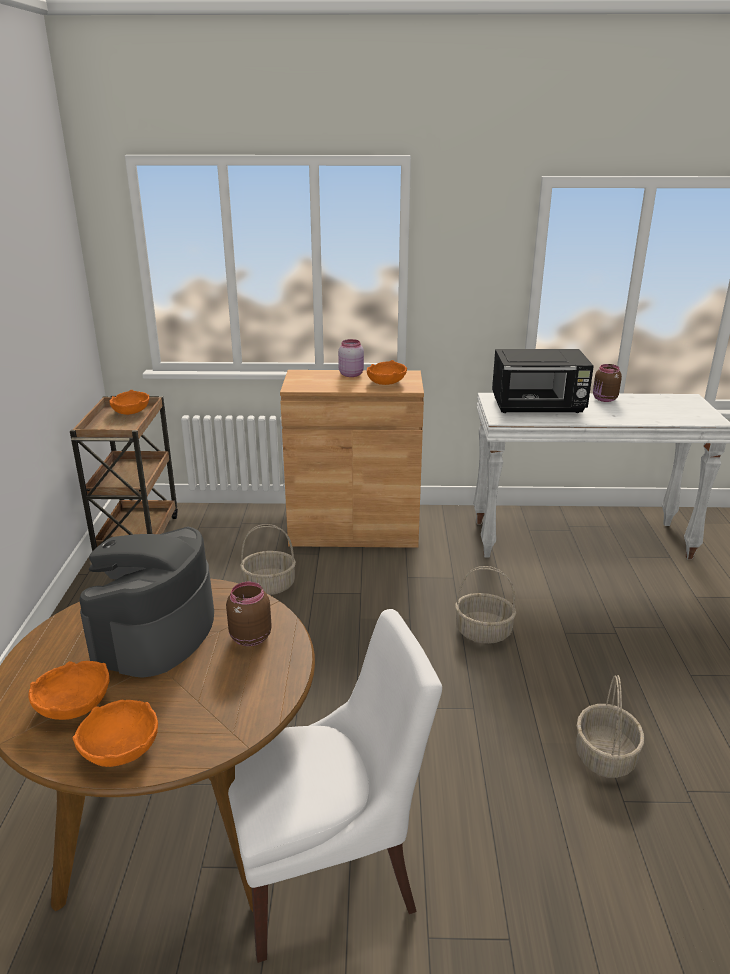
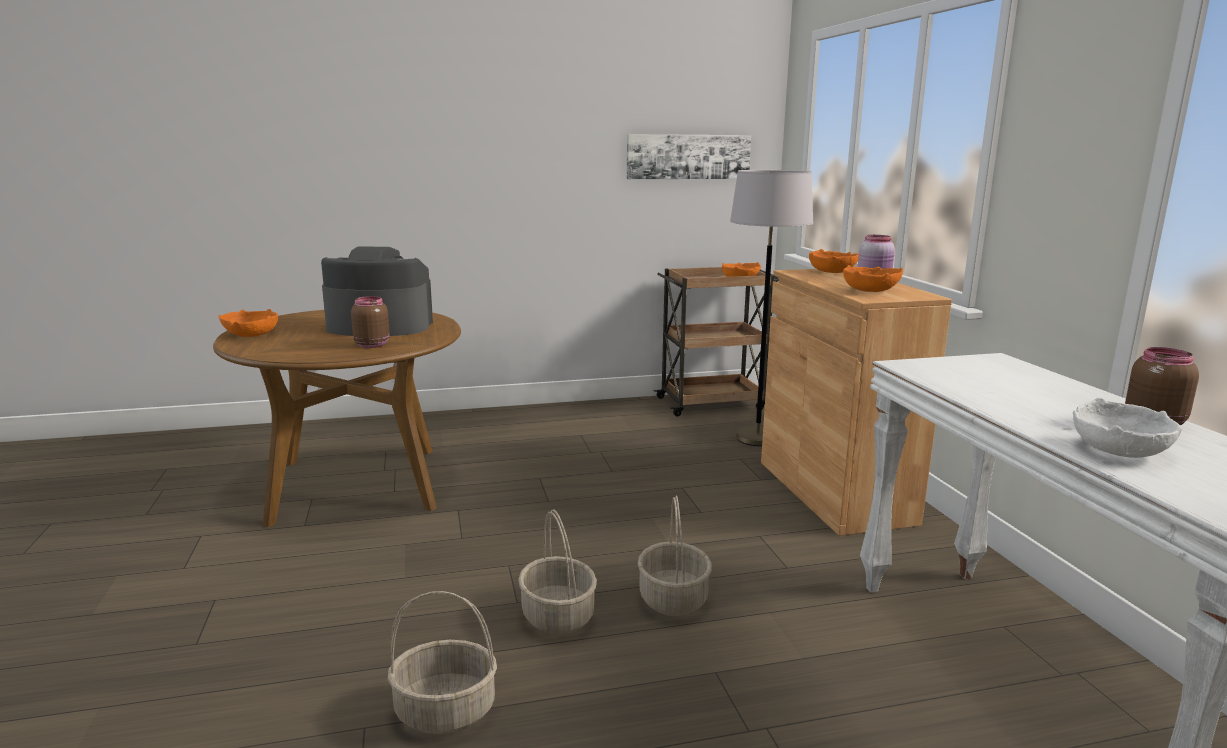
camera: 75 degrees right, 10 degrees down
orange bowl [28,661,109,720] -> orange bowl moved to [809,249,859,273]
white chair [228,609,442,963] -> none
basket [240,524,296,595] -> basket moved to [518,509,597,635]
black microwave [492,349,594,413] -> none
none -> picture [627,134,751,179]
none -> grey floor lamp [730,170,813,446]
none -> white bowl [1073,397,1182,458]

